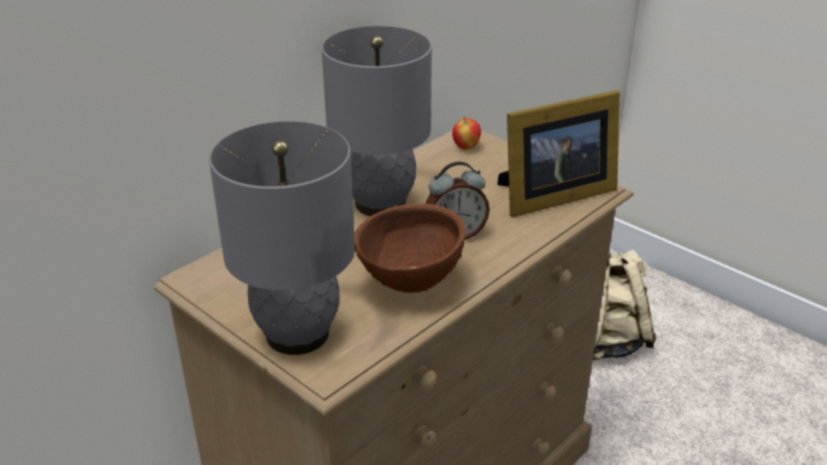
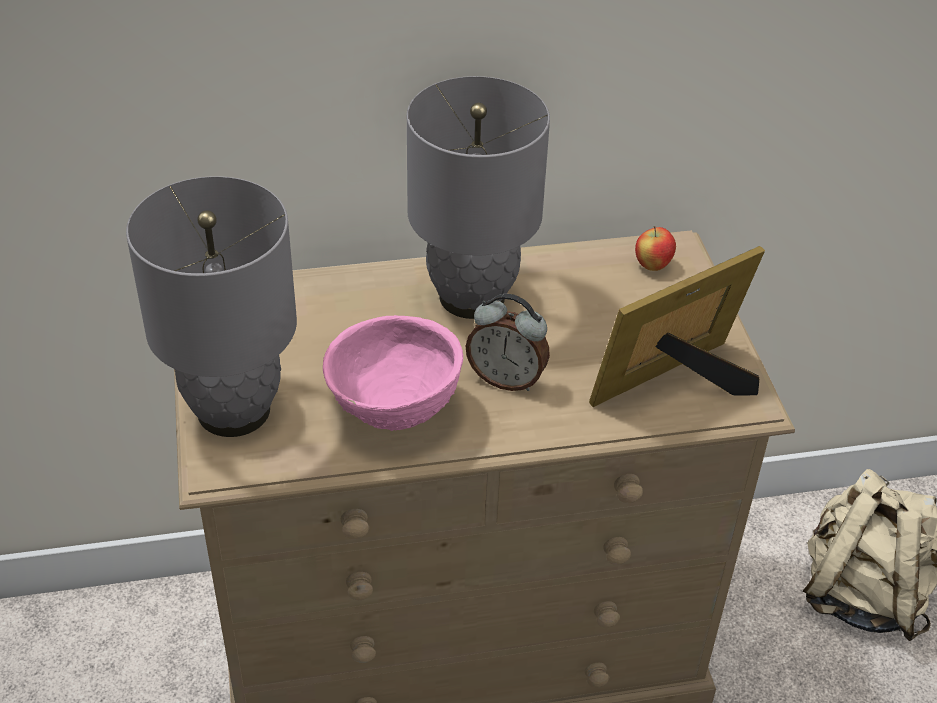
camera: 35 degrees right, 10 degrees up
brown bowl [354,203,466,293] -> pink bowl [323,315,463,431]
picture frame [497,90,620,217] -> picture frame turned 135 degrees clockwise [589,246,765,407]

